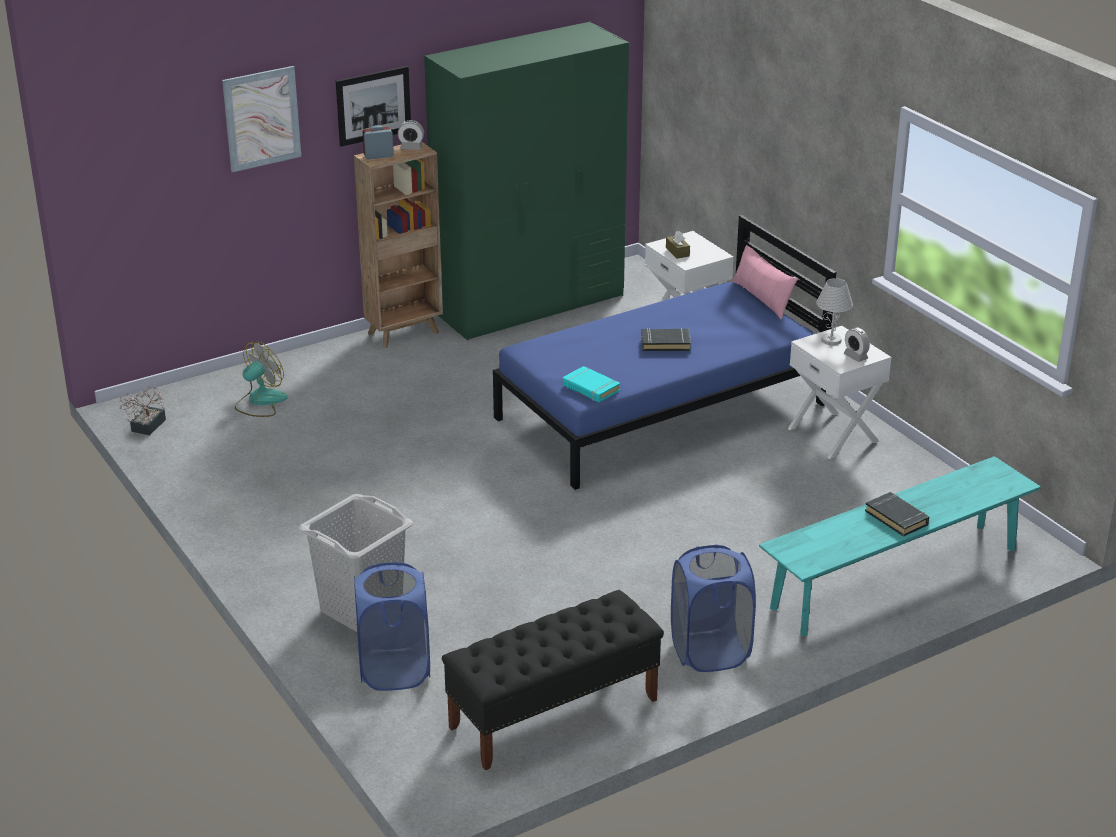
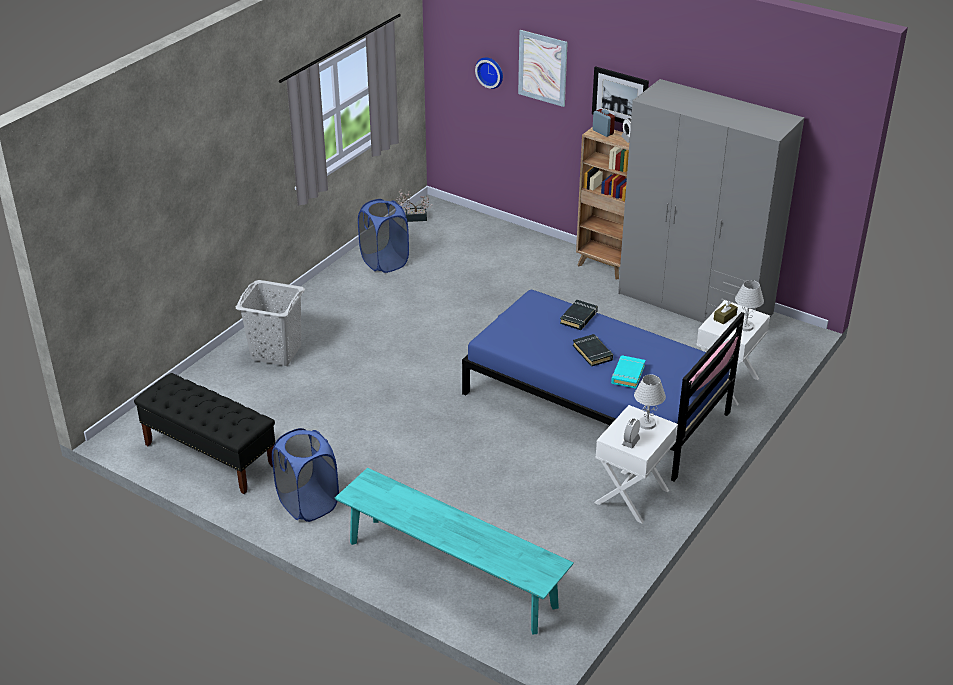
camera: 65 degrees right, 5 degrees up
fan [235,342,288,417] -> none
blue laundry basket [354,562,430,691] -> blue laundry basket moved to [358,199,409,273]
green wardrobe [424,21,629,340] -> grey wardrobe [618,79,805,323]
turquoise book [563,366,620,402] -> turquoise book moved to [611,355,645,389]
black book [865,492,929,537] -> black book moved to [560,300,598,330]
none -> wall clock [475,58,503,89]
none -> white table lamp [735,280,764,331]

